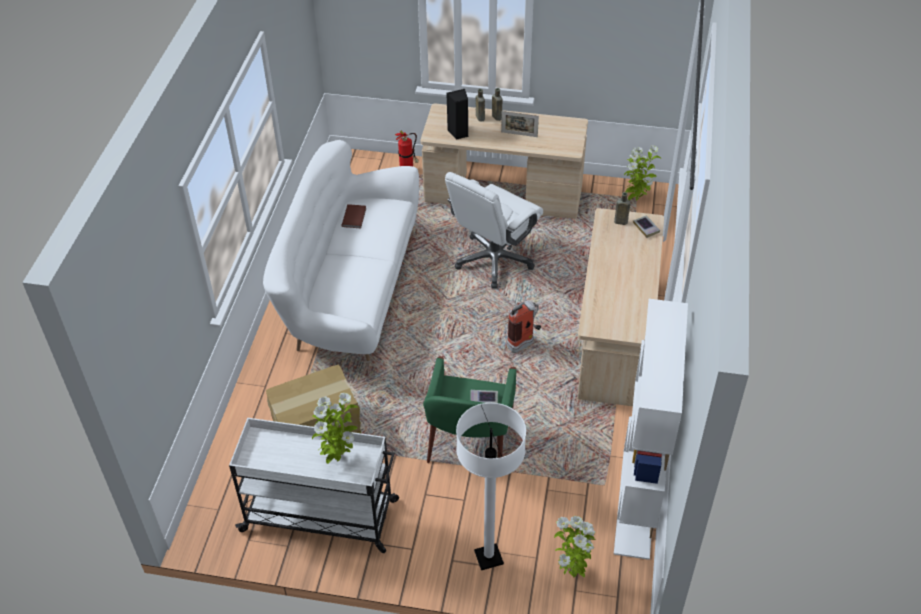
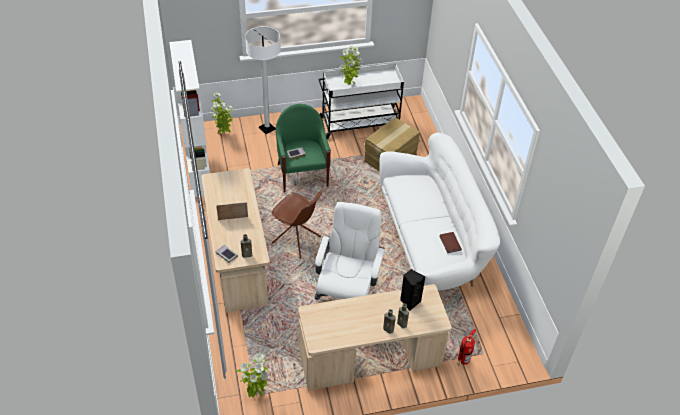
camera: 155 degrees right, 0 degrees up
picture frame [501,111,539,137] -> picture frame moved to [216,202,248,220]
fire extinguisher [506,300,541,353] -> brown chair [271,191,322,259]

